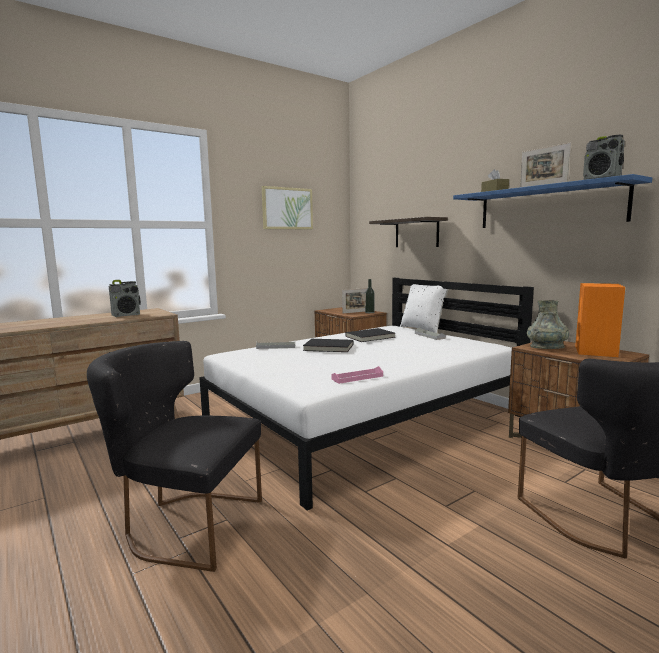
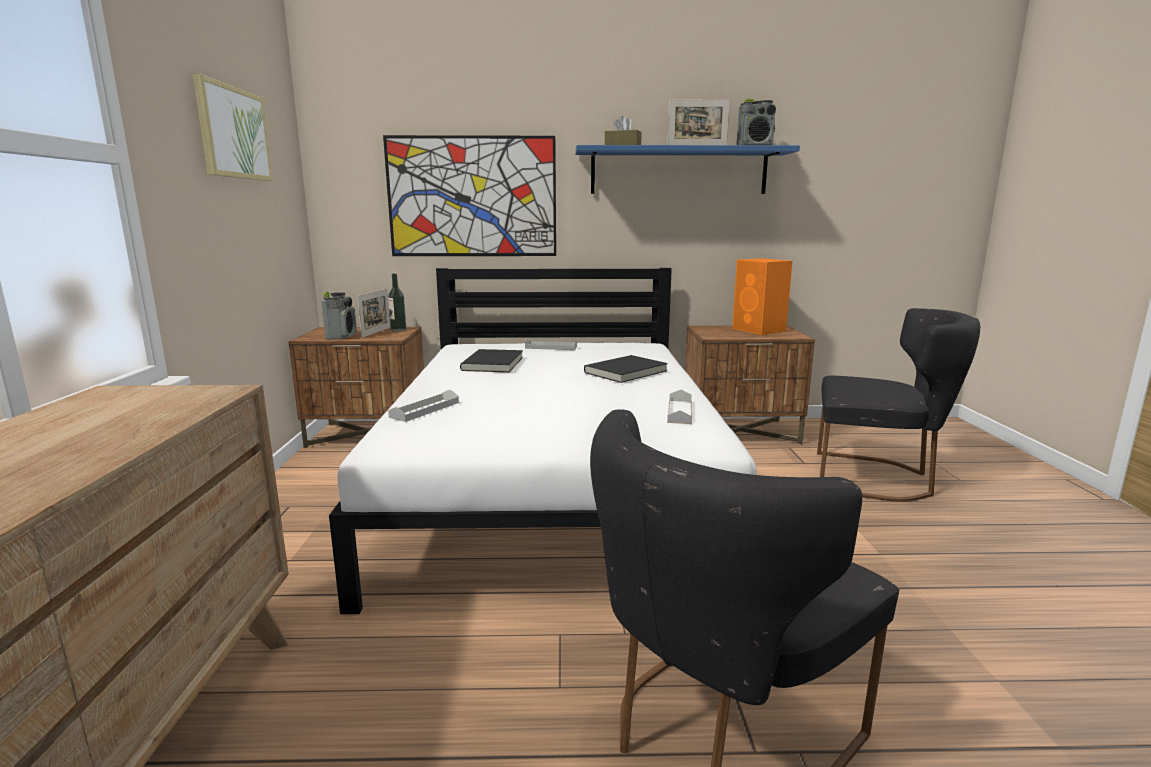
camera: 55 degrees left, 5 degrees up
radio [109,280,141,317] -> radio moved to [321,292,357,340]
black book [303,339,354,352] -> black book moved to [584,355,668,383]
pink tray [331,366,383,384] -> grey tray [667,390,692,424]
shelf [369,217,448,247] -> picture [383,135,556,256]
white pillow [400,284,448,333] -> none
grey vase [527,300,569,349] -> none

